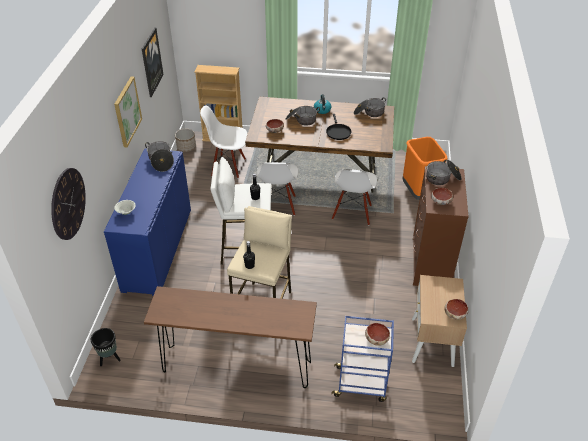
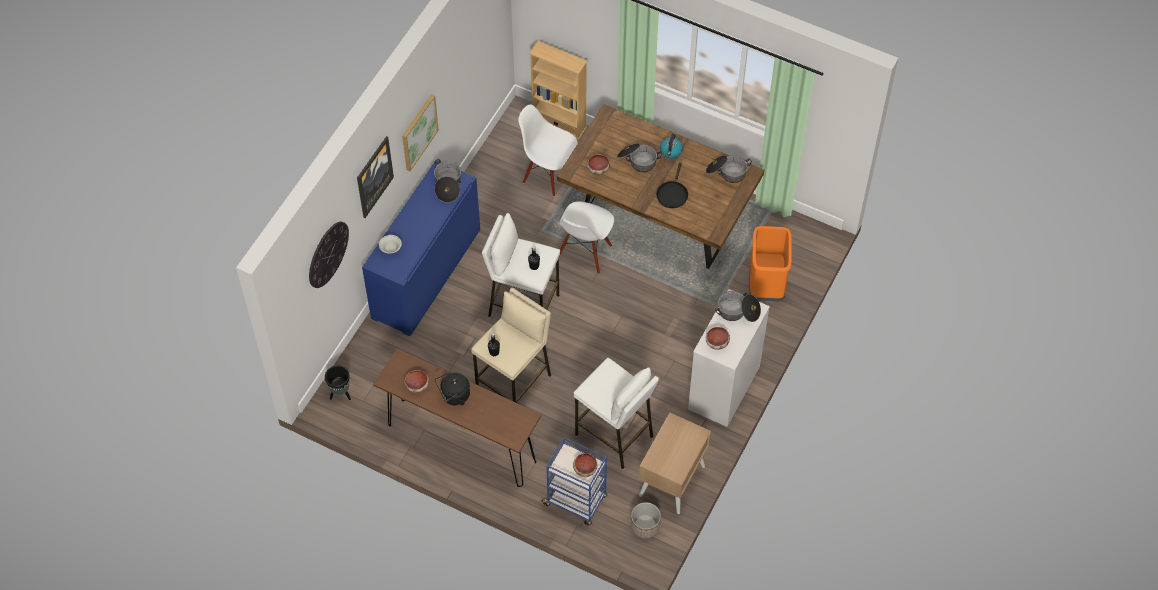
camera: 20 degrees right, 15 degrees up
picture [142,27,164,97] -> picture moved to [357,136,394,218]
planter [175,129,196,152] -> planter moved to [631,502,661,539]
white chair [332,169,377,225] -> none
brown dresser [413,166,469,286] -> white dresser [688,289,770,427]
bowl [444,299,469,320] -> bowl moved to [404,370,429,392]
none -> black kettle [435,372,470,406]
none -> white stool [574,358,659,469]

